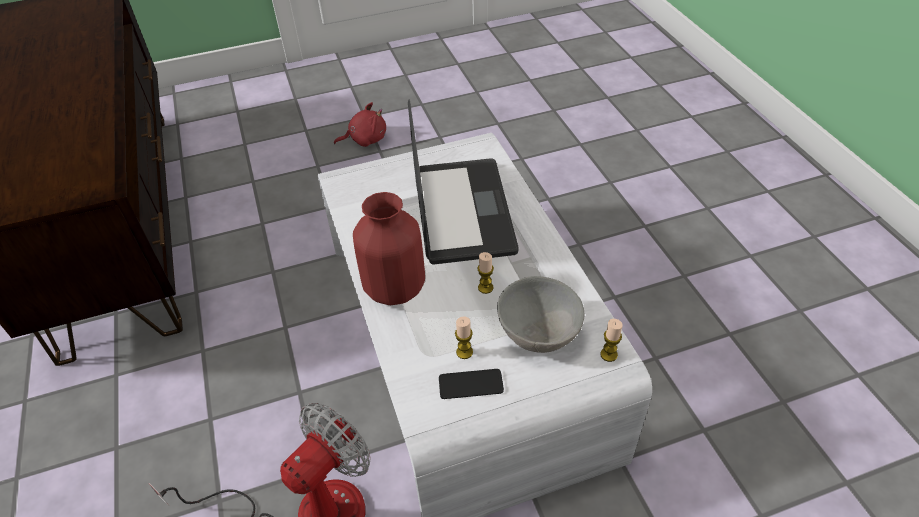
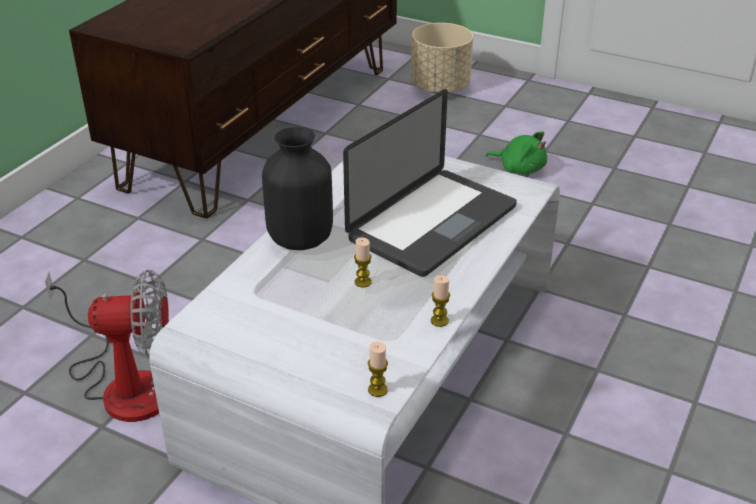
camera: 45 degrees right, 10 degrees down
red plush toy [334,102,386,147] -> green plush toy [486,131,547,174]
red vase [353,192,425,305] -> black vase [262,127,333,250]
phone [439,369,504,399] -> none
candle [455,316,473,359] -> candle moved to [431,276,450,327]
grey bowl [497,276,585,353] -> none
none -> beige planter [411,23,473,94]

